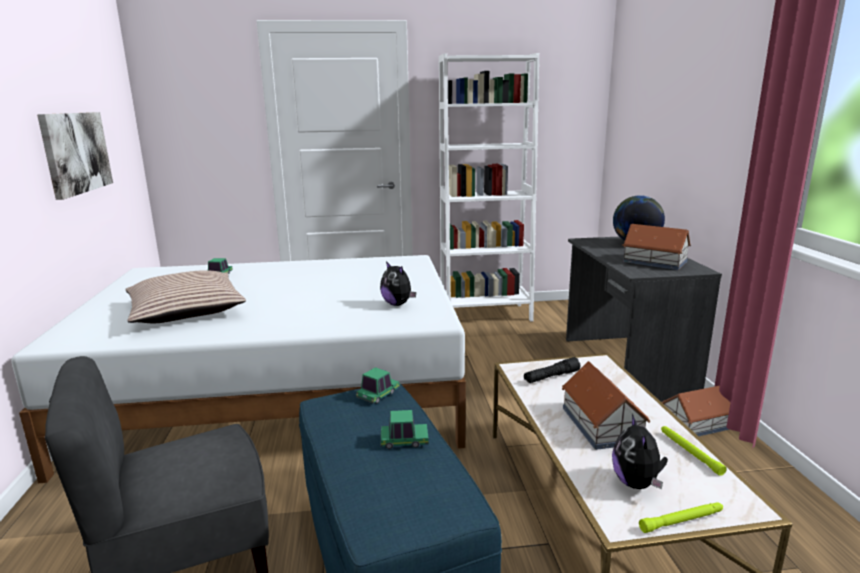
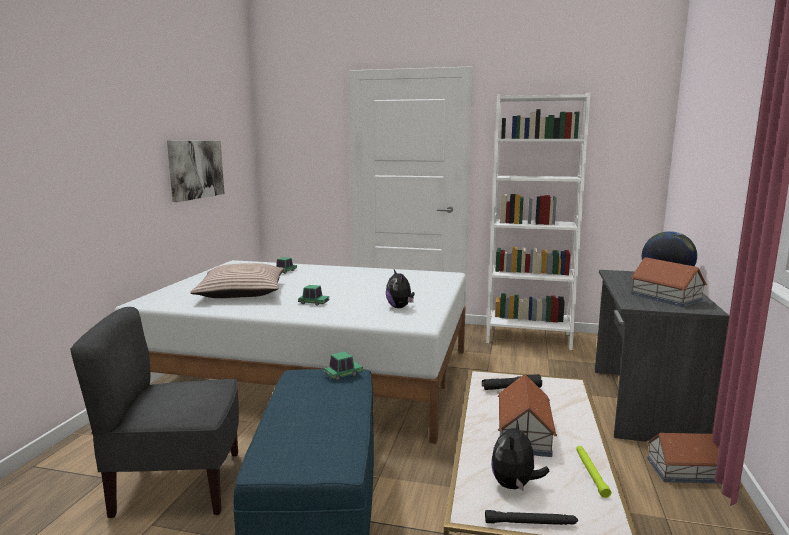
camera: 20 degrees right, 5 degrees down
toy car [381,410,429,449] -> toy car moved to [298,285,329,305]
green flashlight [639,502,723,533] -> black flashlight [485,510,578,525]

